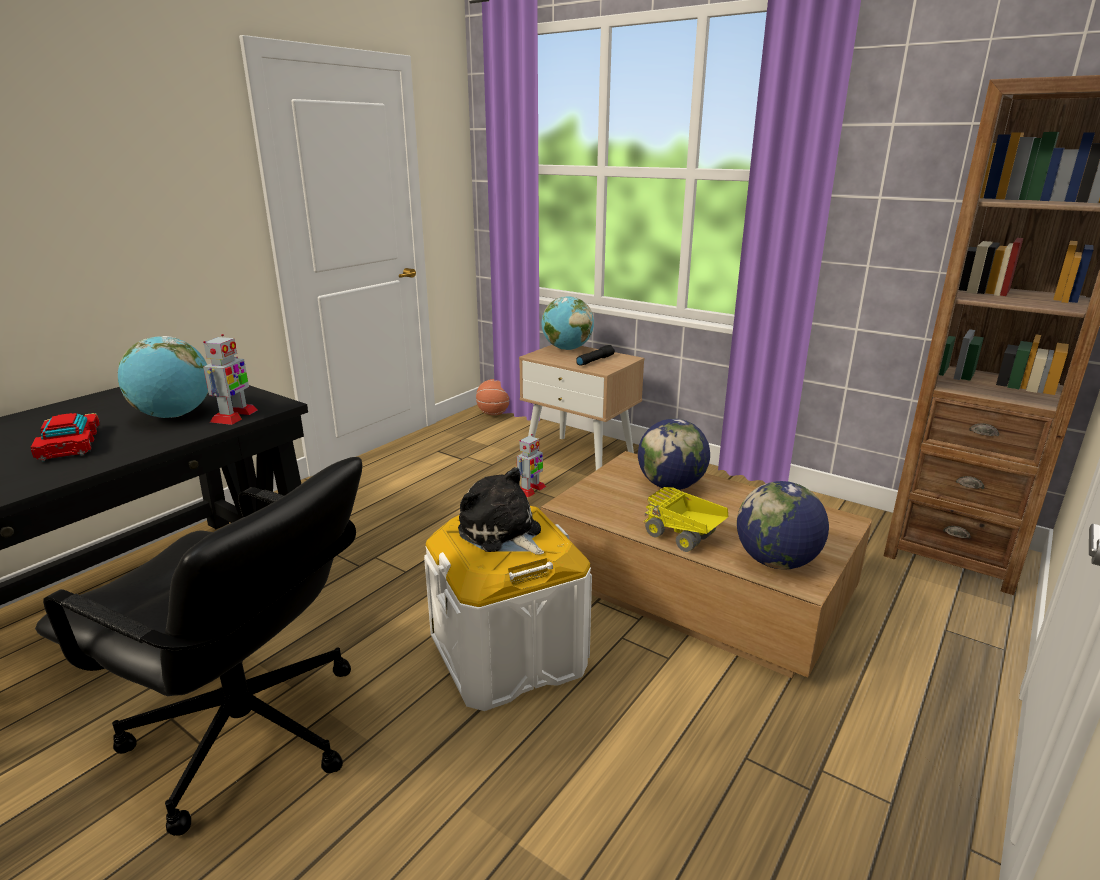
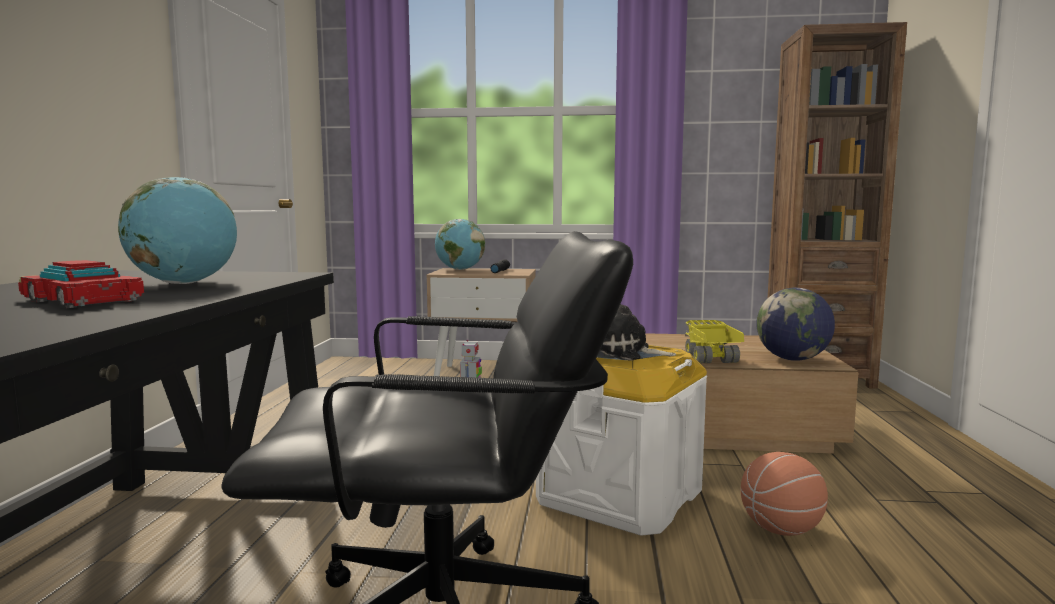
camera: 30 degrees left, 15 degrees down
toy robot [203,334,258,425] -> none
basketball [476,379,509,415] -> basketball moved to [741,452,828,536]
globe [638,419,710,490] -> none
toy truck [643,487,728,552] -> toy truck turned 75 degrees clockwise [685,320,744,363]

